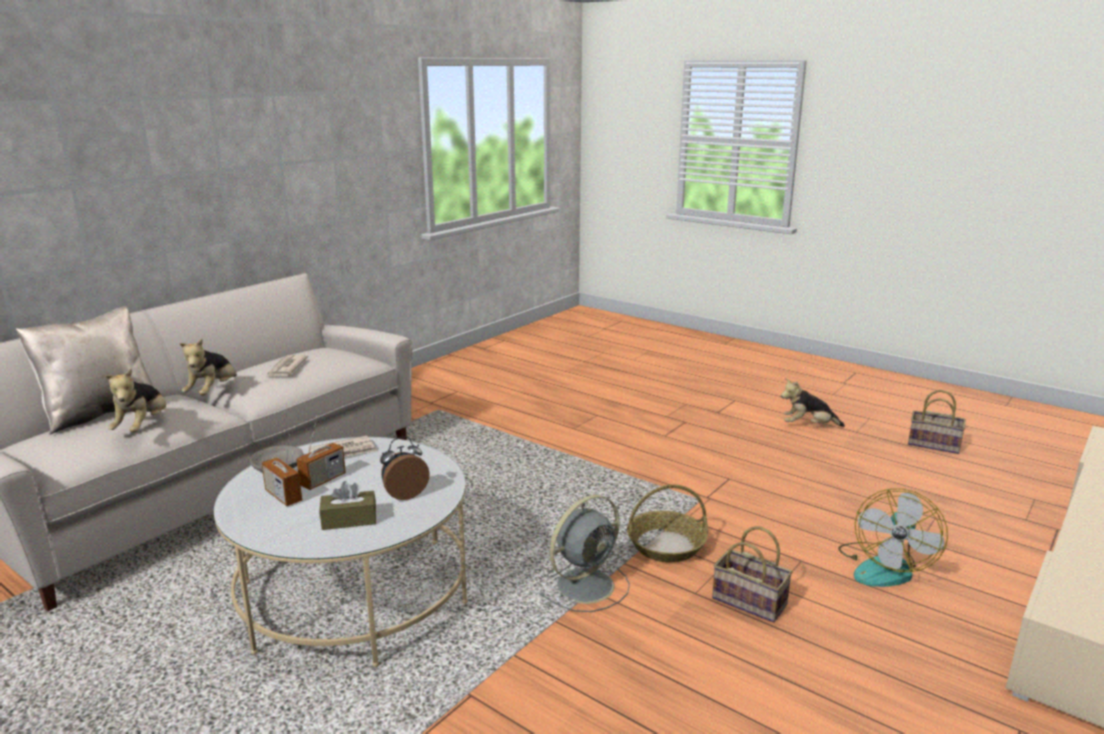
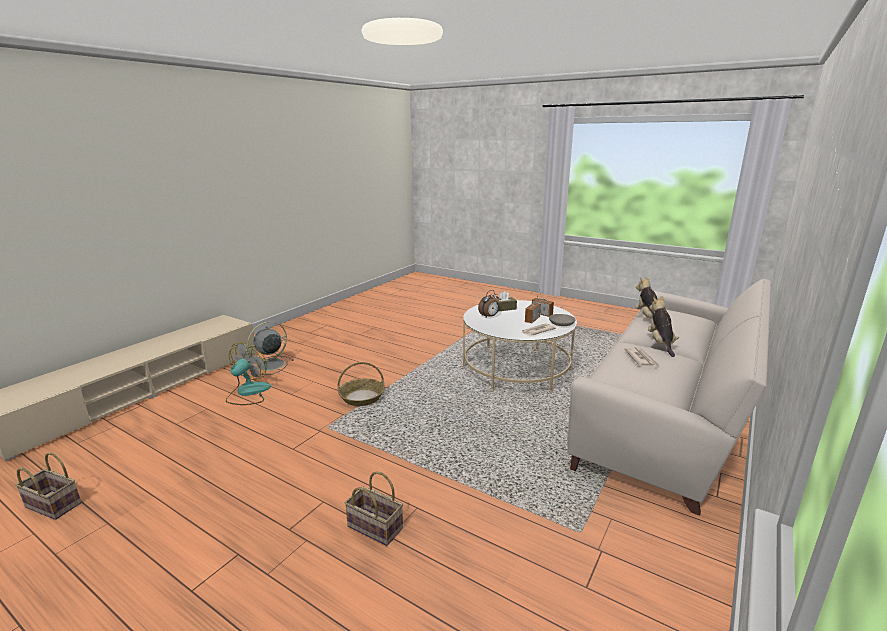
camera: 175 degrees right, 0 degrees up
beige pillow [16,306,153,435] -> none
grey fan [539,495,630,612] -> grey fan moved to [247,321,294,375]
basket [712,526,793,622] -> basket moved to [344,471,403,546]
plush toy [781,378,845,427] -> none

